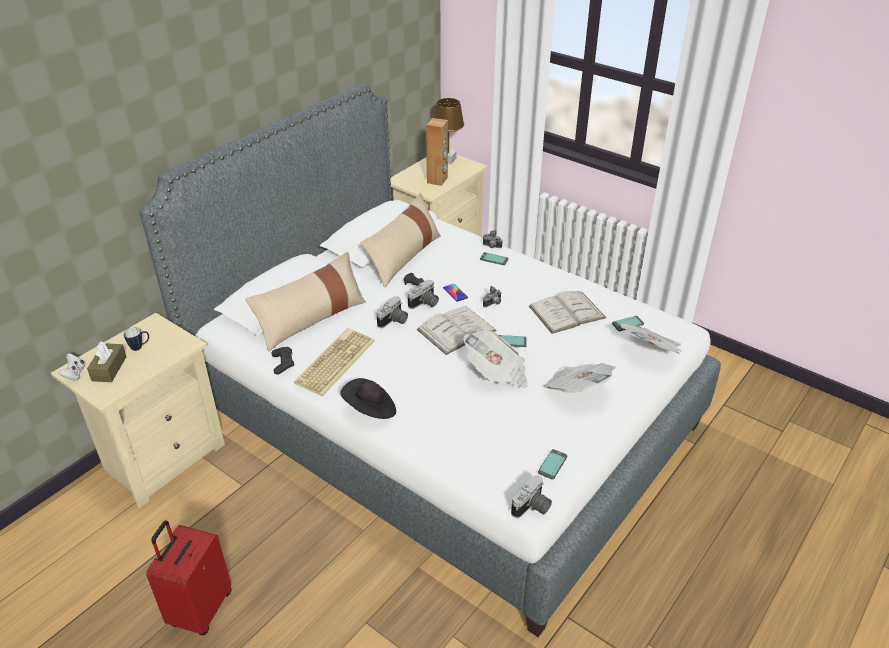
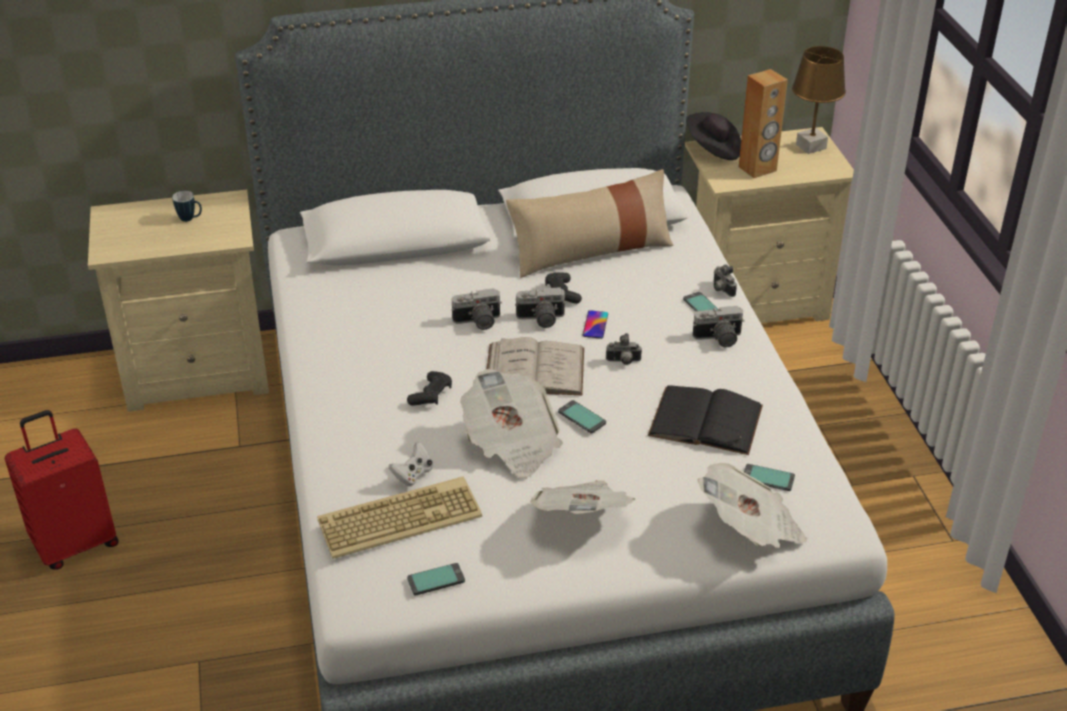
camera: 40 degrees right, 0 degrees up
white game controller [58,353,85,381] -> white game controller moved to [389,442,432,487]
brown tissue box [87,341,126,382] -> none
beige pillow [245,252,366,352] -> none
black game controller [271,347,294,375] -> black game controller moved to [407,371,452,406]
keyboard [294,328,375,396] -> keyboard moved to [317,477,482,559]
black hat [340,378,396,419] -> black hat moved to [686,112,741,160]
camera [511,475,552,518] -> camera moved to [693,306,745,347]
white book [529,291,606,334] -> black book [648,385,763,455]

